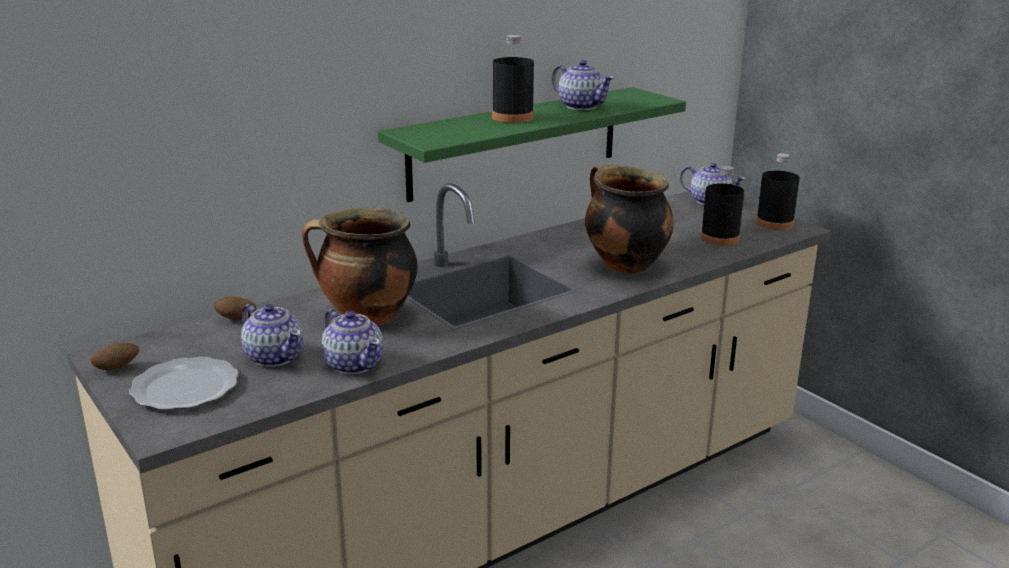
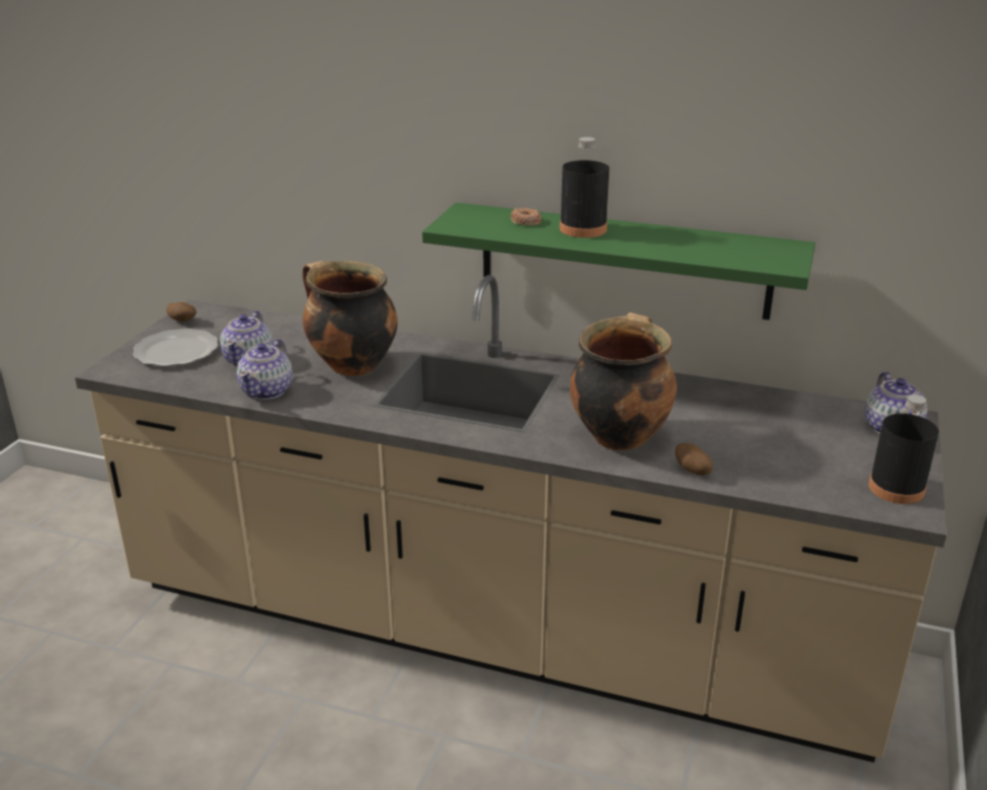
camera: 55 degrees right, 5 degrees up
potato [214,296,256,320] -> potato moved to [675,443,713,476]
teapot [552,60,614,110] -> none
black bottle [700,166,744,246] -> none
none -> donut [511,208,542,225]

